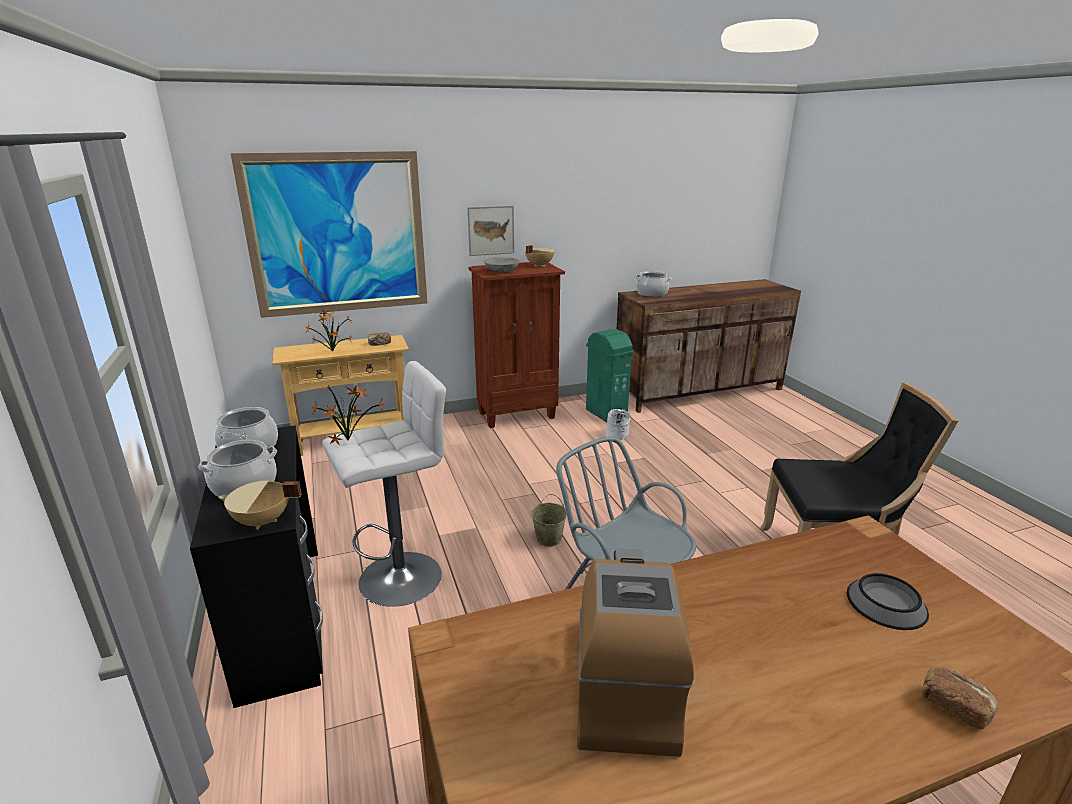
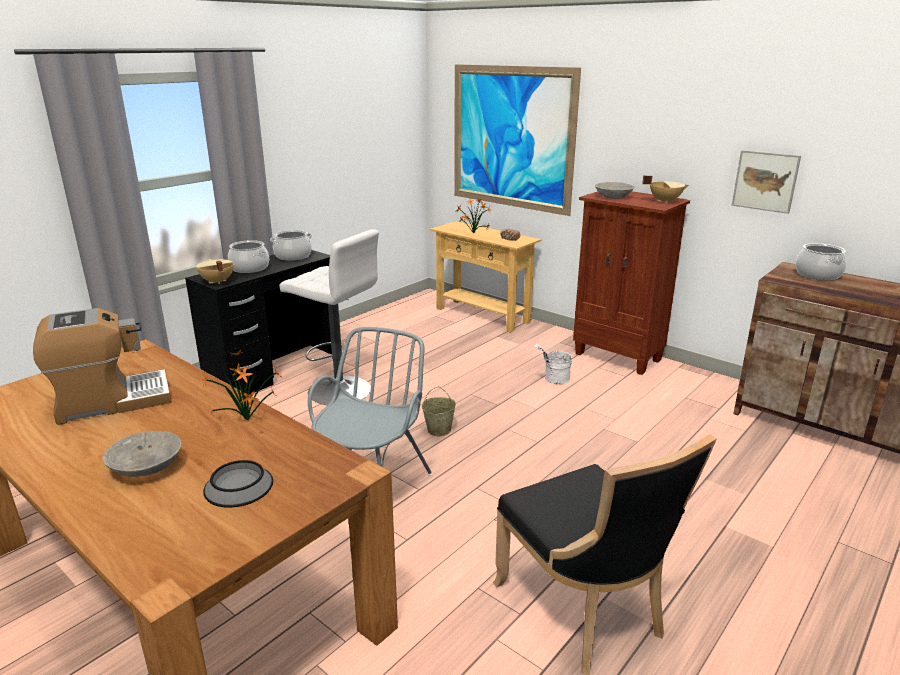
camera: 60 degrees right, 0 degrees up
potted plant [312,383,385,446] -> potted plant moved to [201,350,286,420]
picture [467,205,514,256] -> picture moved to [732,150,801,214]
green trash can [586,329,634,422] -> none
white bucket [606,409,631,440] -> white bucket moved to [535,344,572,385]
bread [921,666,997,729] -> none
none -> grey bowl [102,431,182,477]

